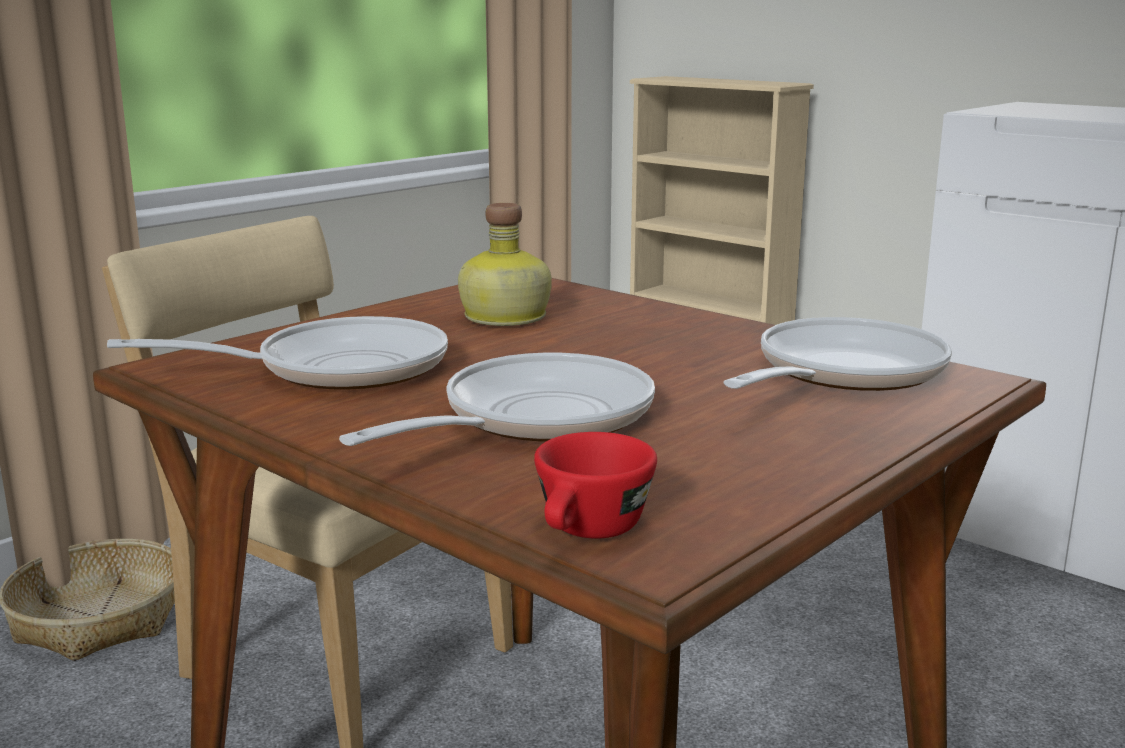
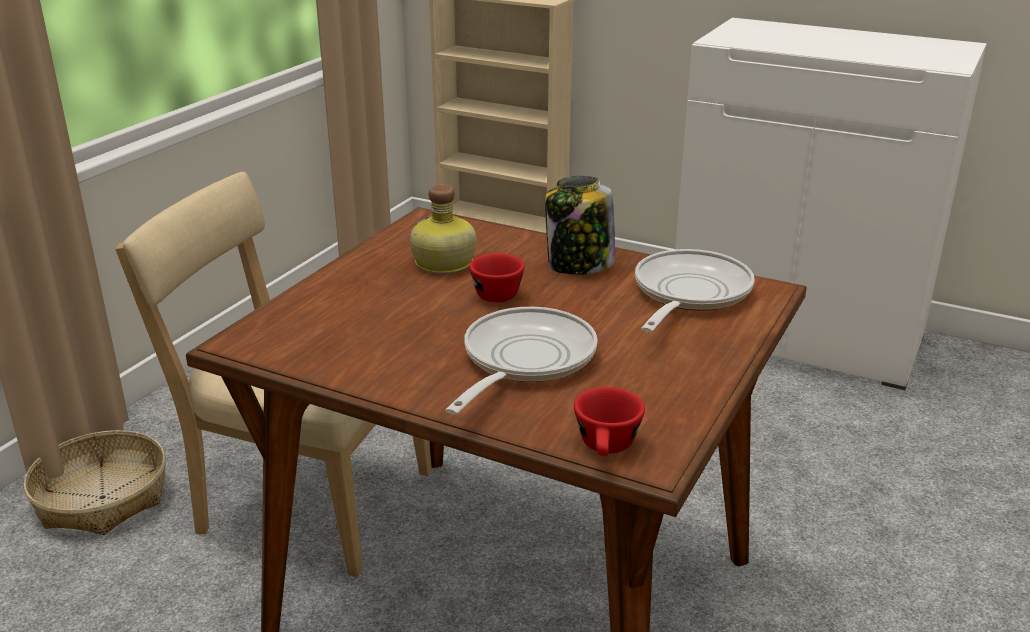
camera: 15 degrees left, 10 degrees up
frying pan [107,316,448,390] -> none
none -> red cup [469,253,525,302]
none -> jar [545,176,615,275]

